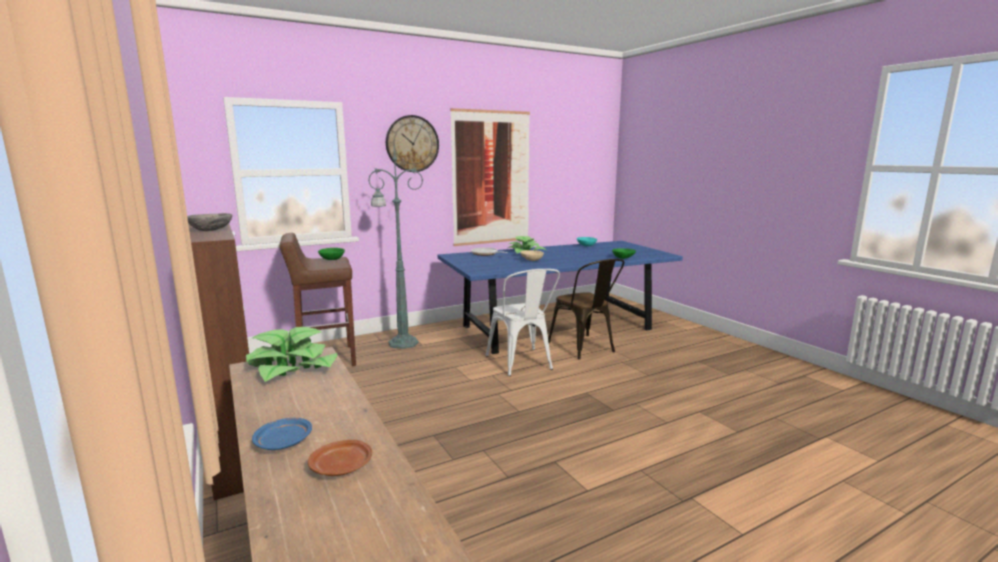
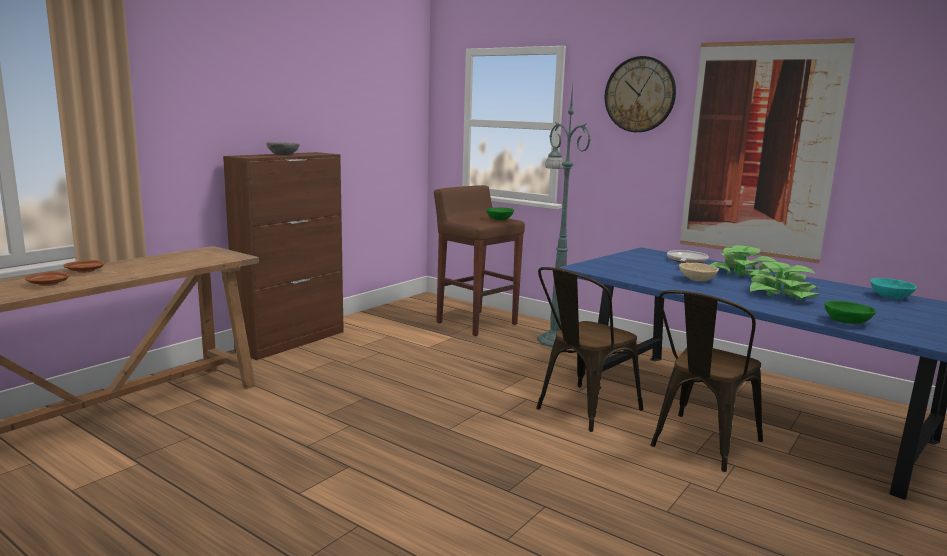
camera: 65 degrees right, 0 degrees up
potted plant [246,327,337,382] -> potted plant moved to [748,262,819,300]
blue plate [252,418,312,450] -> brown plate [64,260,105,273]
white chair [486,269,560,376] -> brown chair [536,267,643,432]

